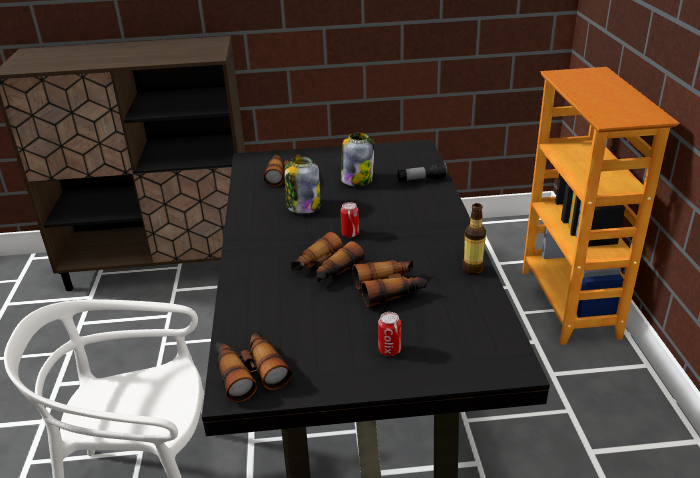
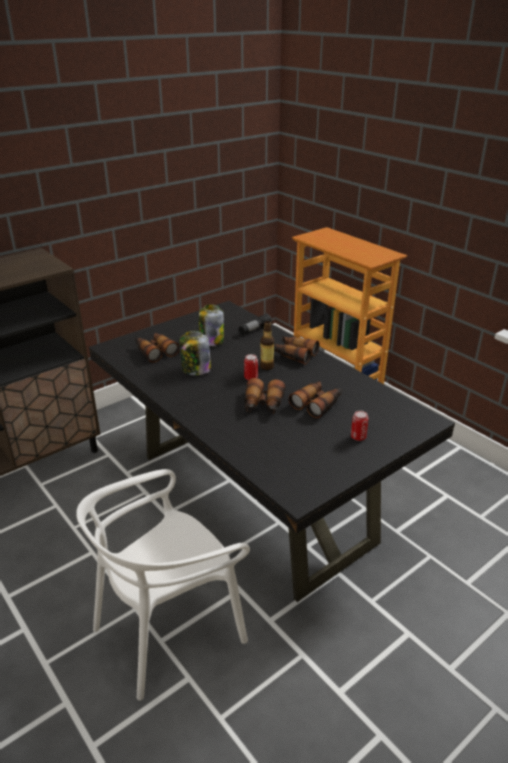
camera: 35 degrees left, 0 degrees up
binoculars [215,330,292,402] -> binoculars moved to [274,336,320,365]
bottle [462,203,486,275] -> bottle moved to [260,321,274,370]

